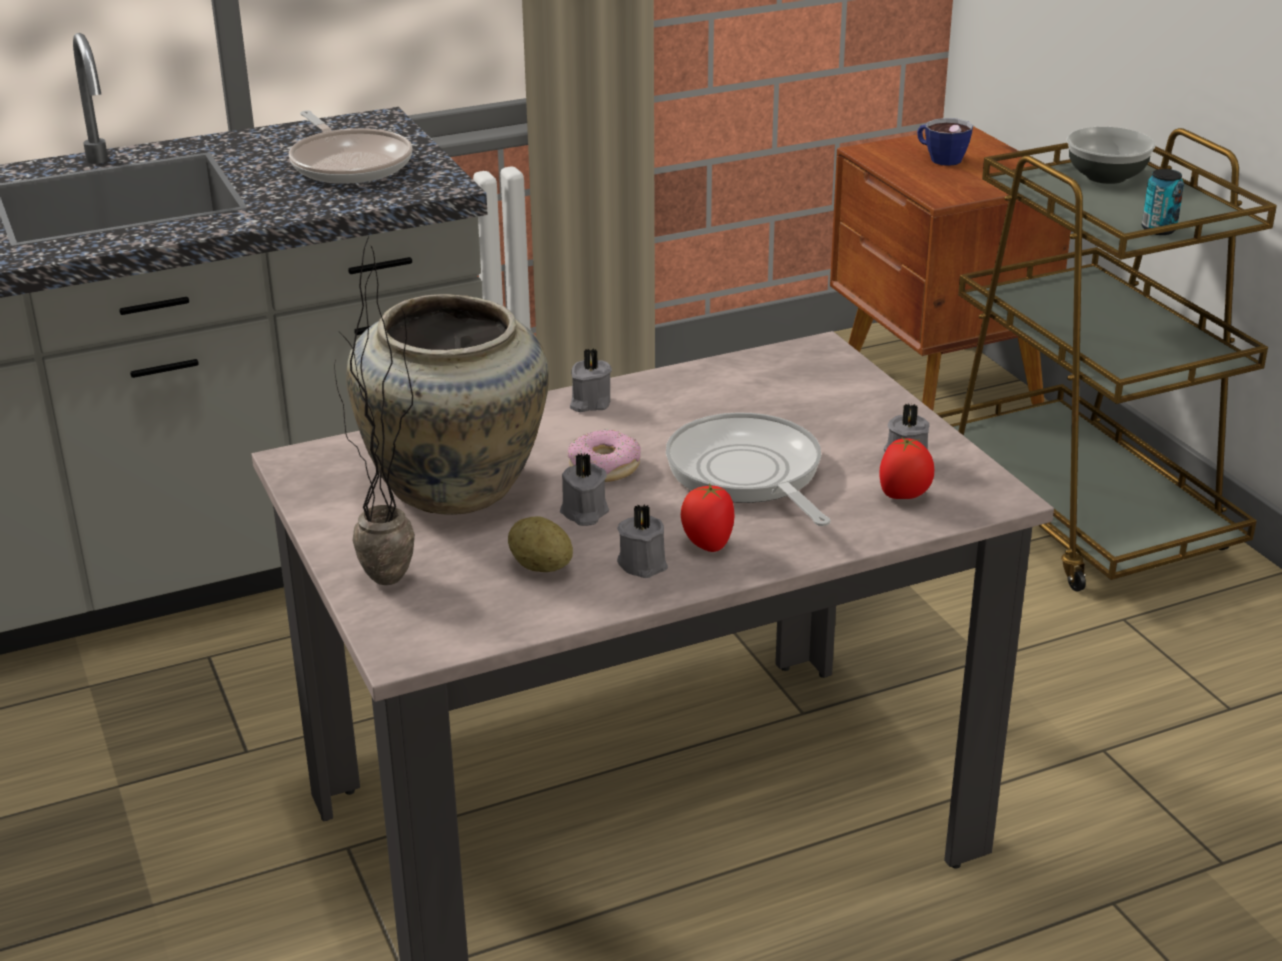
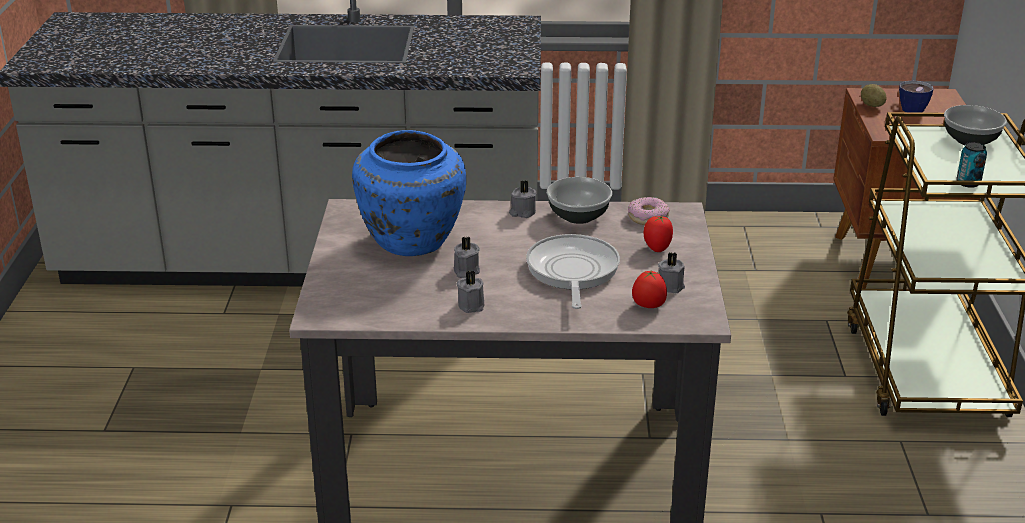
camera: 25 degrees right, 0 degrees up
frying pan [289,110,412,184] -> none
potted plant [334,235,415,585] -> none
beige vase [346,294,549,515] -> blue vase [352,130,466,256]
potato [508,516,573,572] -> potato moved to [861,84,887,107]
donut [568,430,641,482] -> donut moved to [628,197,670,225]
tomato [681,483,735,552] -> tomato moved to [644,216,673,252]
none -> bowl [547,177,612,224]

